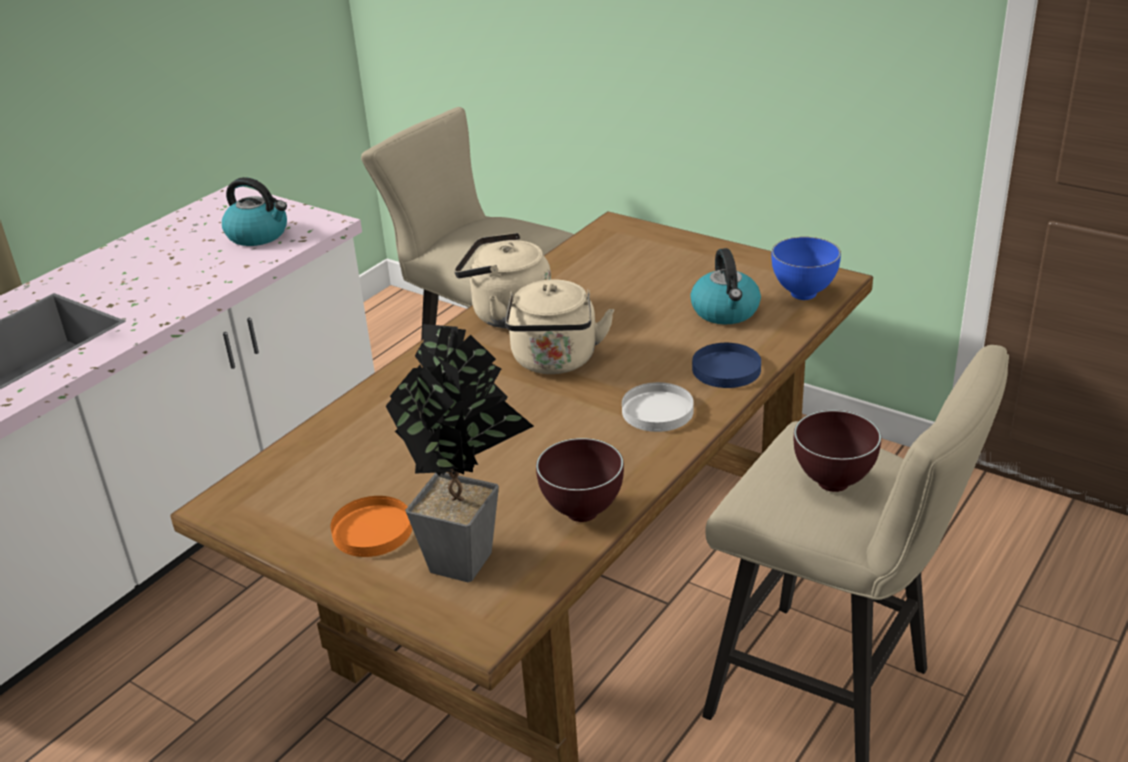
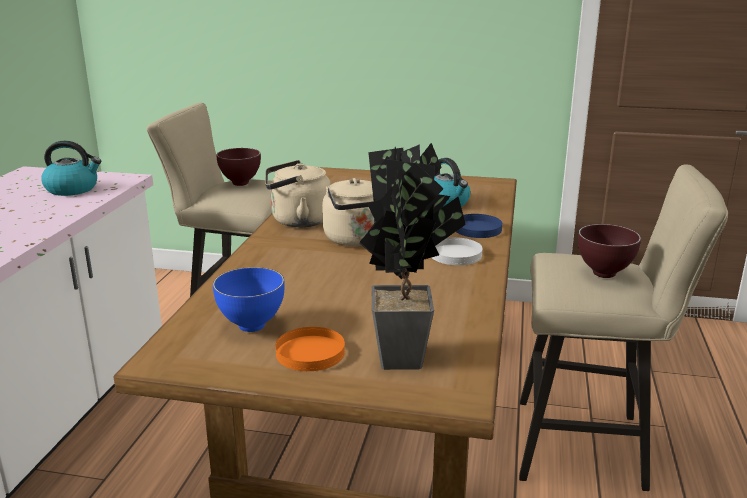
camera: 25 degrees left, 10 degrees down
brown bowl [536,438,624,522] -> brown bowl moved to [216,148,261,186]
blue bowl [772,237,841,300] -> blue bowl moved to [213,267,285,332]

